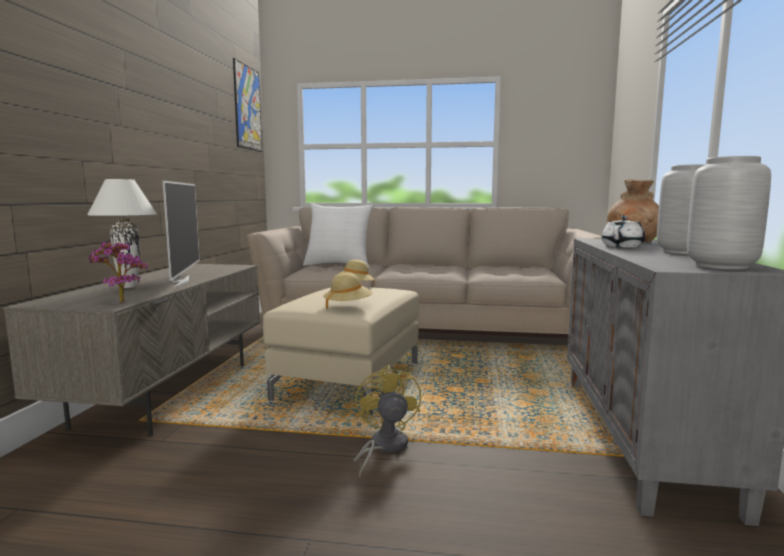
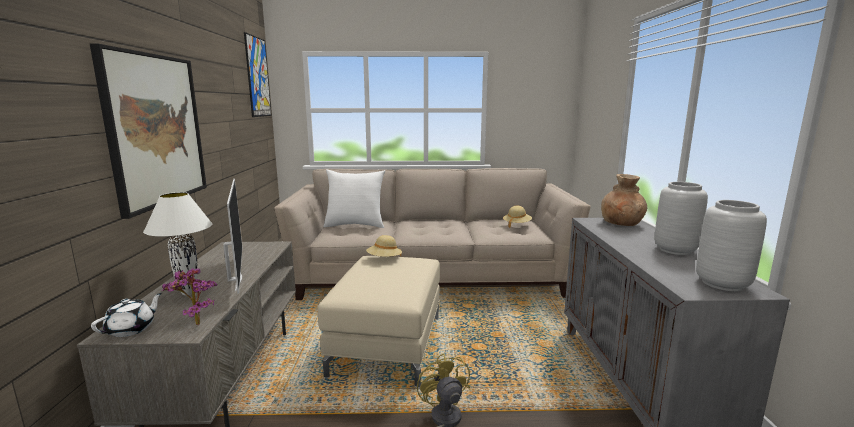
camera: 10 degrees left, 5 degrees up
beige hat [323,273,373,309] -> beige hat moved to [503,206,532,228]
white teapot [601,215,645,248] -> white teapot moved to [91,293,162,337]
none -> picture [90,43,207,219]

